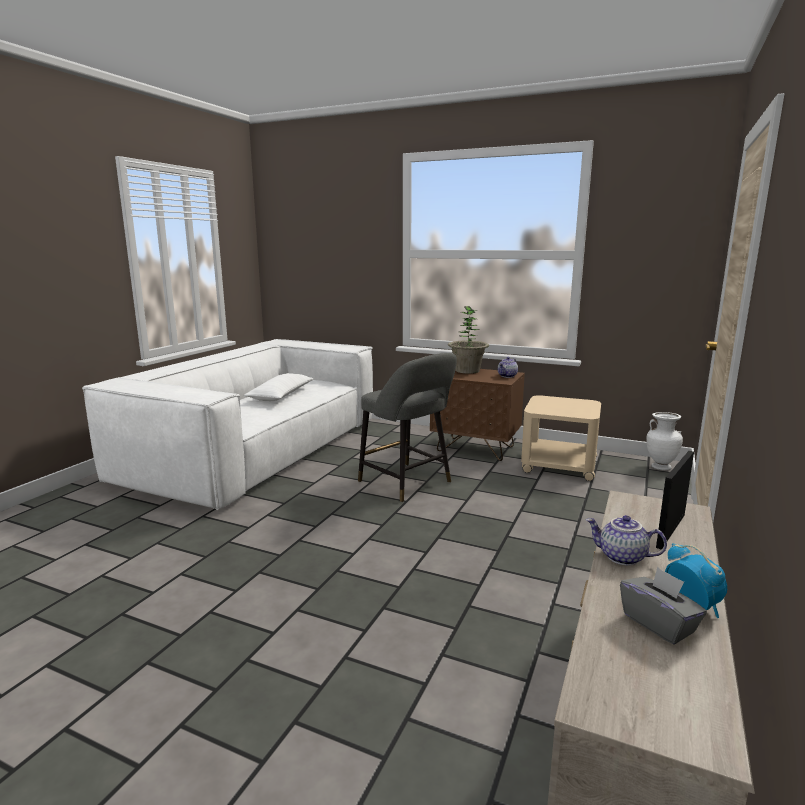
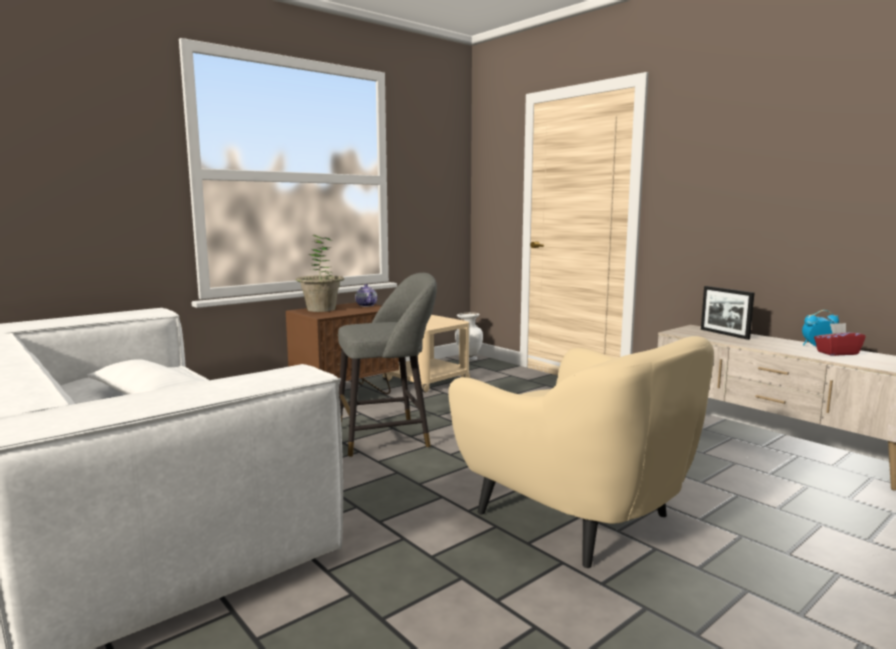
camera: 65 degrees left, 5 degrees down
teapot [586,515,667,565] -> none
grey tissue box [620,567,707,645] -> red tissue box [814,323,866,356]
none -> beige armchair [449,336,714,568]

